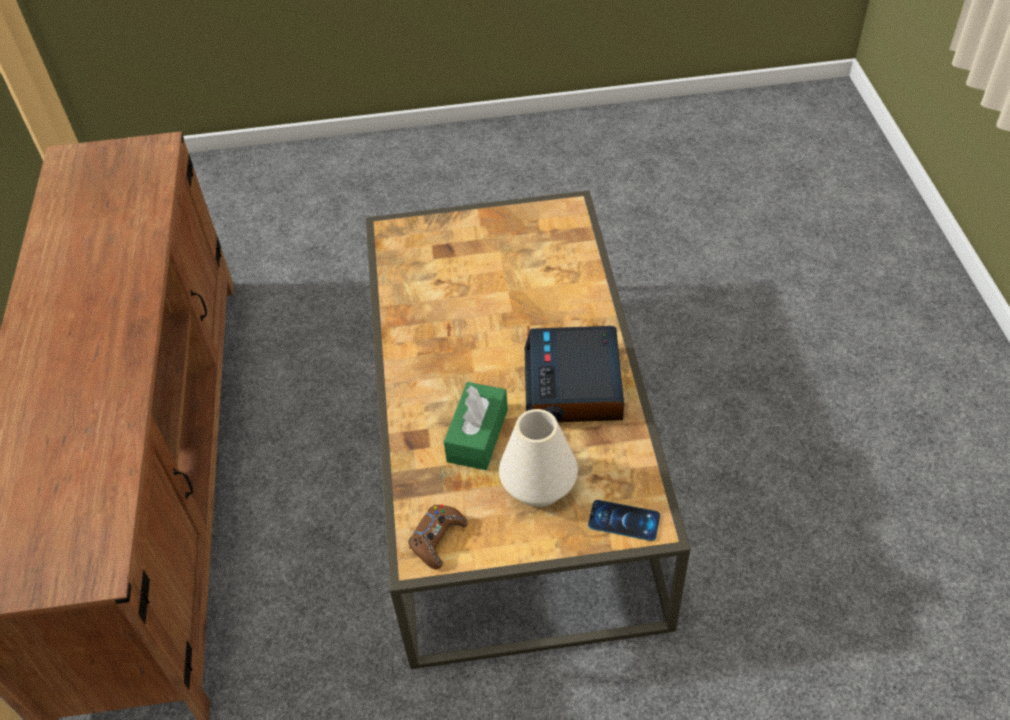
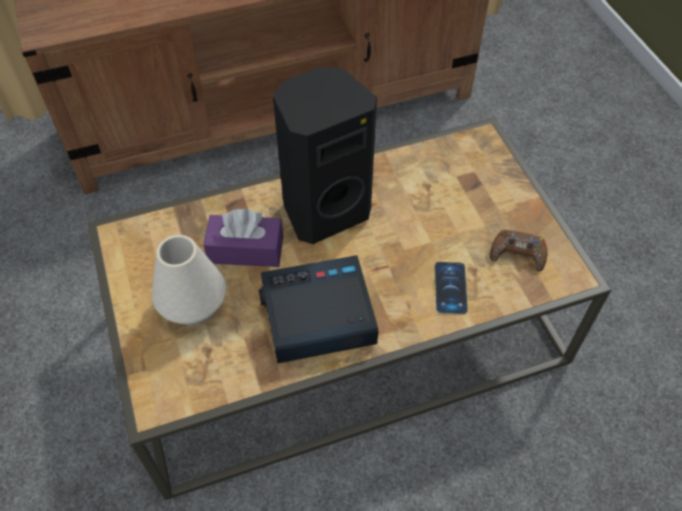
camera: 75 degrees right, 5 degrees up
brown game controller [408,504,468,569] -> brown game controller moved to [490,230,548,271]
green tissue box [444,382,508,470] -> purple tissue box [203,209,283,267]
phone [588,500,660,541] -> phone moved to [435,262,468,314]
none -> black speaker [273,67,377,244]

